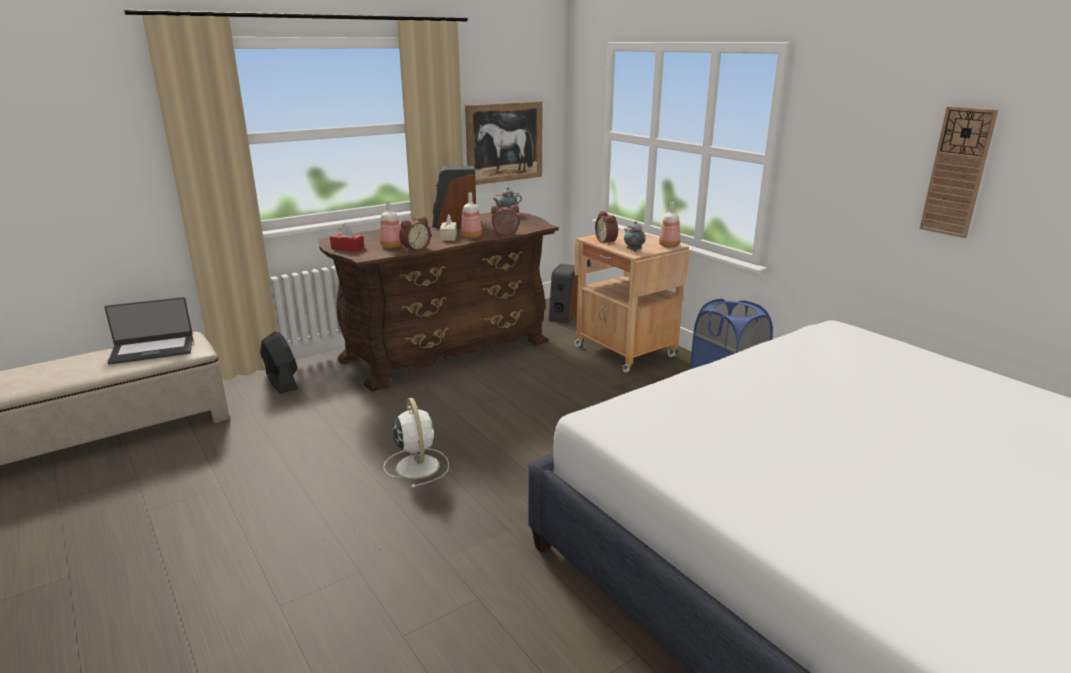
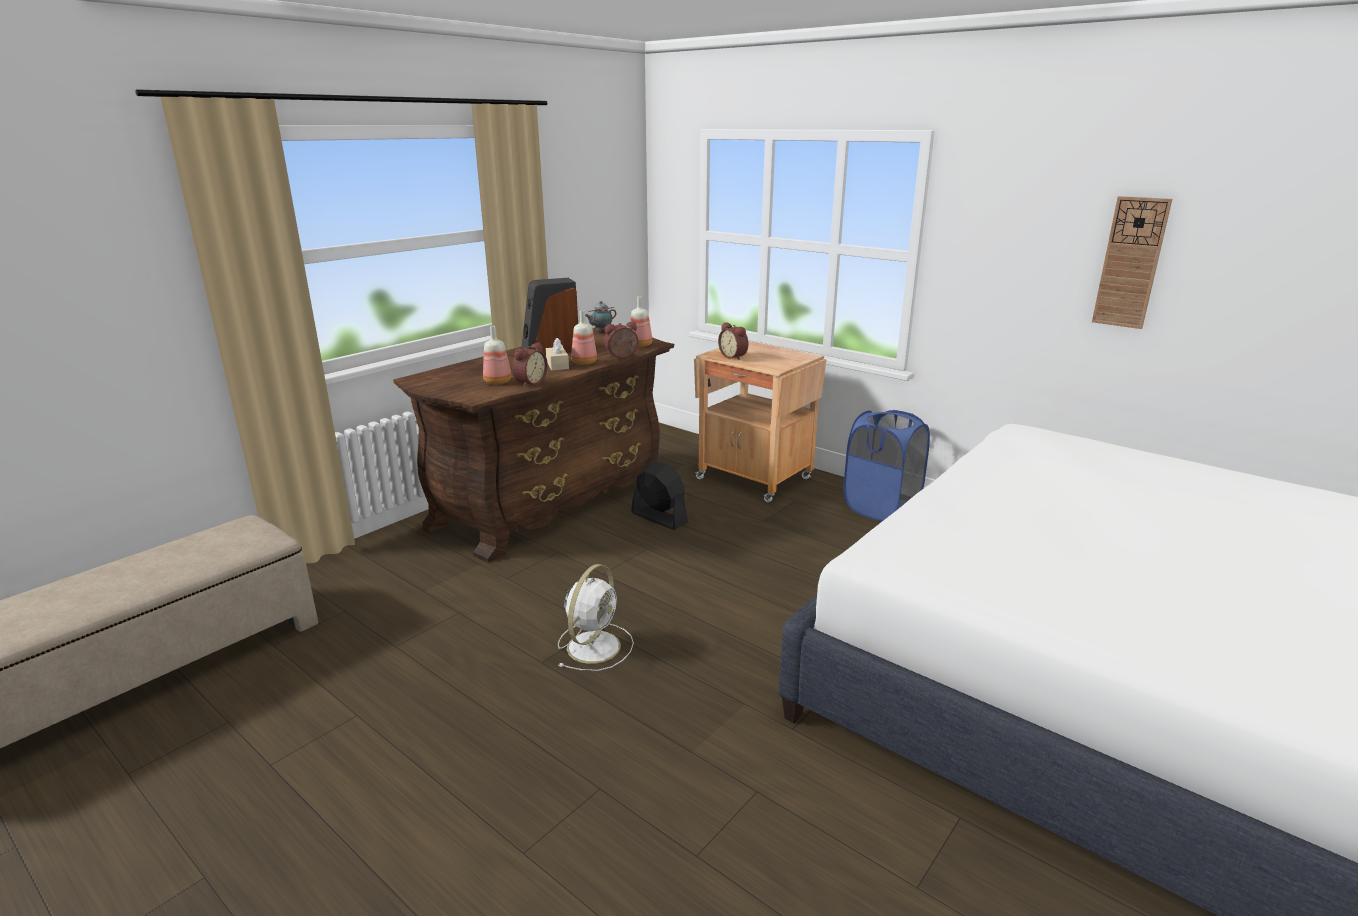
camera: 15 degrees left, 0 degrees up
laptop [104,297,193,364] -> none
black fan [260,332,298,393] -> black fan moved to [631,461,688,530]
red tissue box [330,224,364,252] -> none
white fan [383,398,449,488] -> white fan turned 60 degrees clockwise [558,564,634,671]
picture [465,101,543,185] -> none
speaker [549,264,578,323] -> none
teapot [624,221,646,252] -> none
bottle [659,202,681,248] -> bottle moved to [630,296,652,347]

